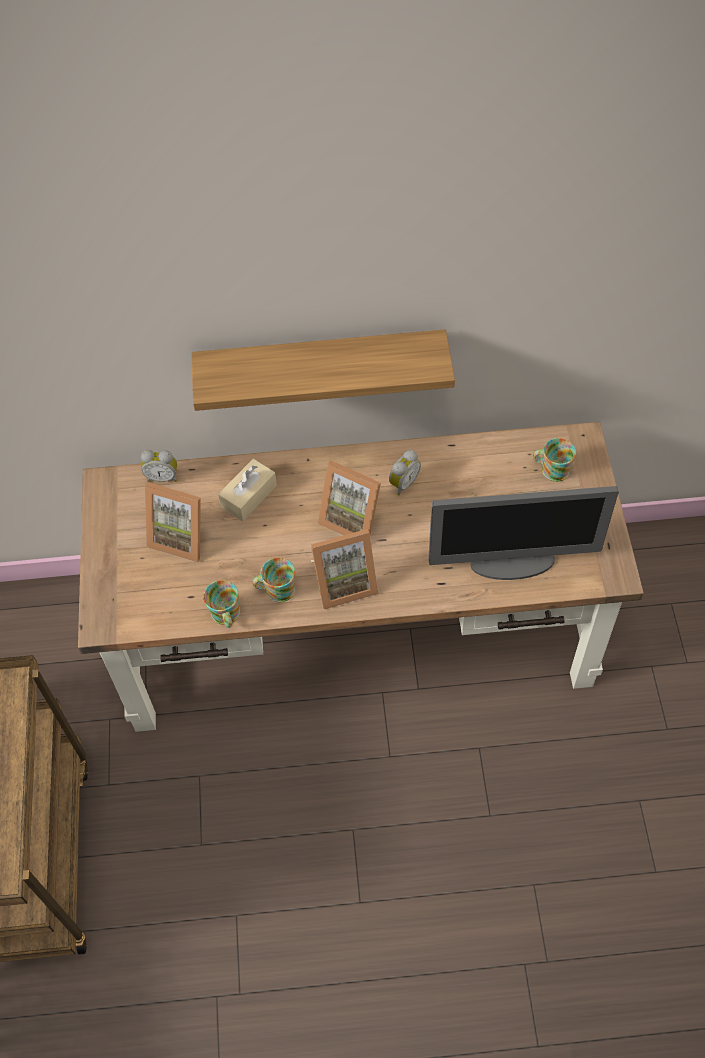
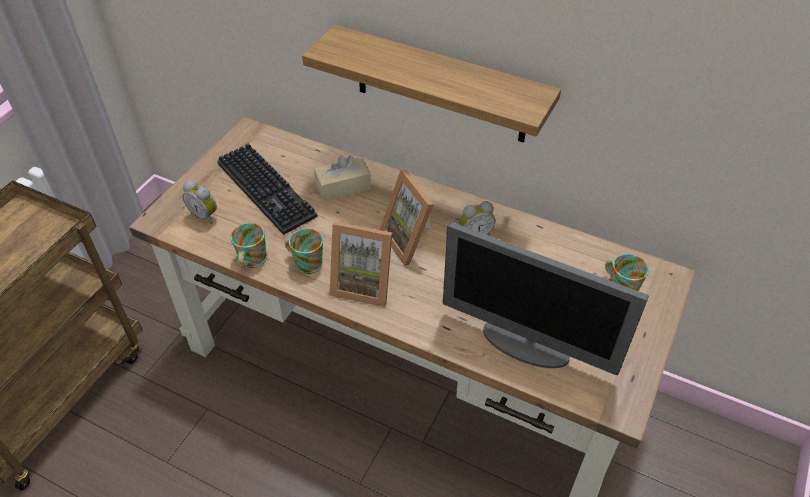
camera: 30 degrees right, 10 degrees down
alarm clock [141,450,177,482] -> alarm clock moved to [183,180,217,224]
picture frame [145,482,201,562] -> keyboard [217,143,318,235]

